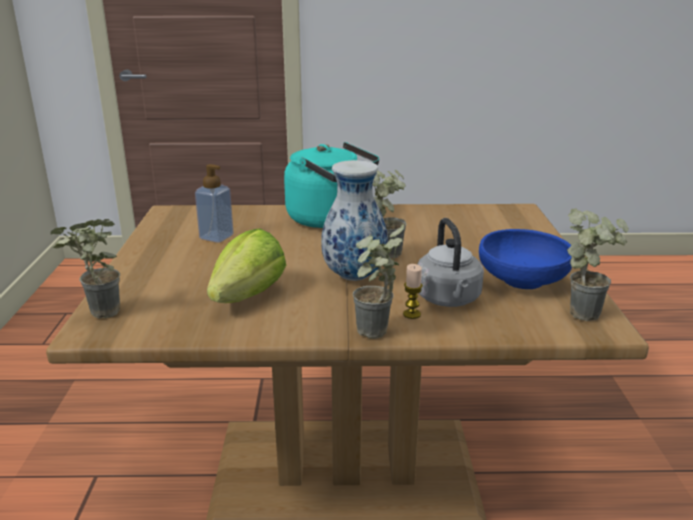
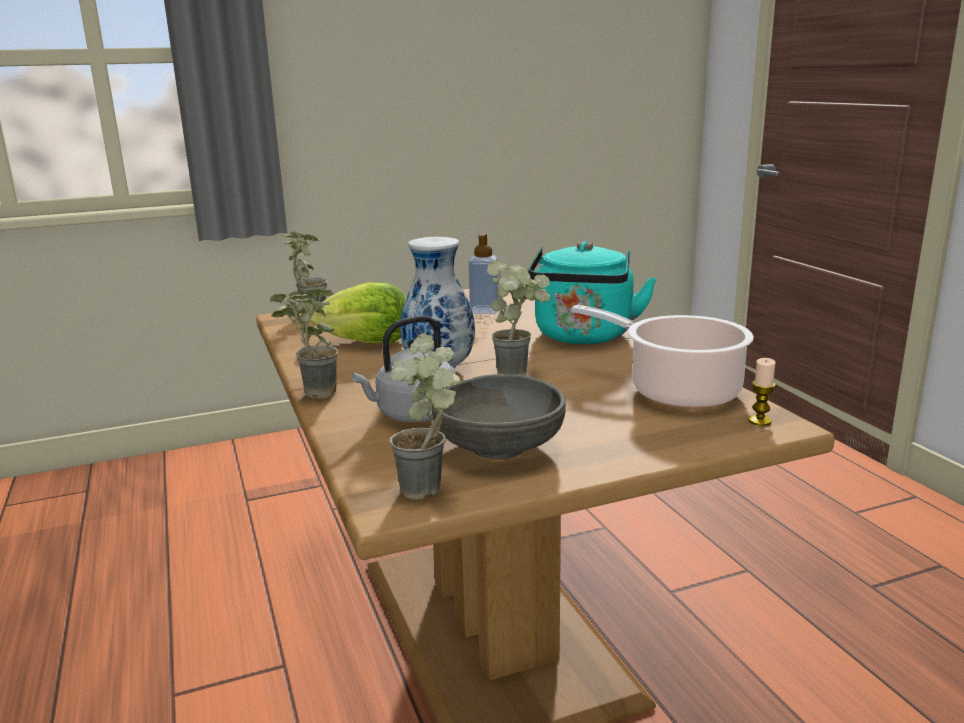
camera: 70 degrees right, 5 degrees down
candle [403,264,423,319] -> candle moved to [749,358,776,426]
blue bowl [479,229,572,289] -> grey bowl [432,374,566,459]
none -> cooking pot [572,305,754,409]

